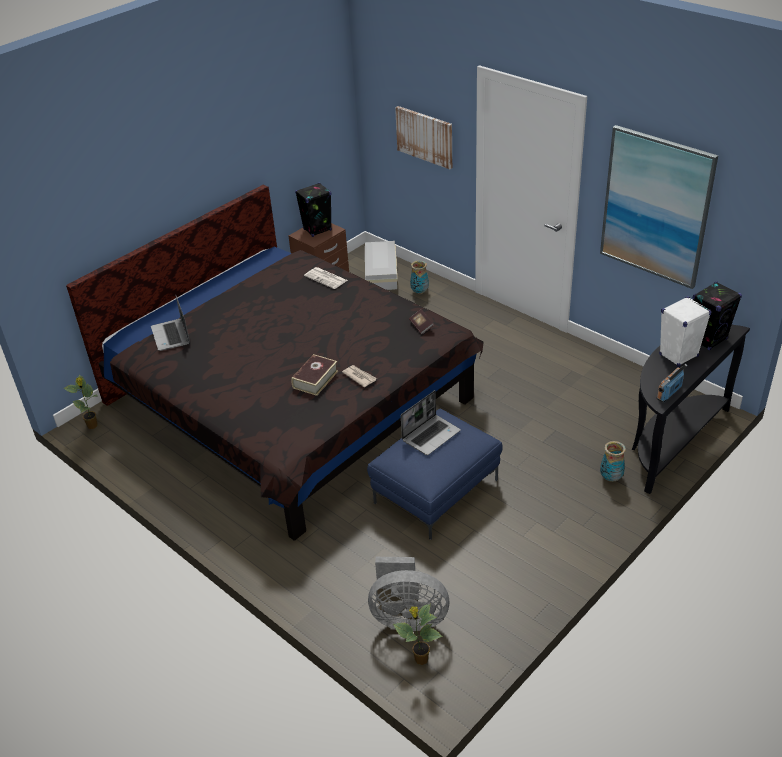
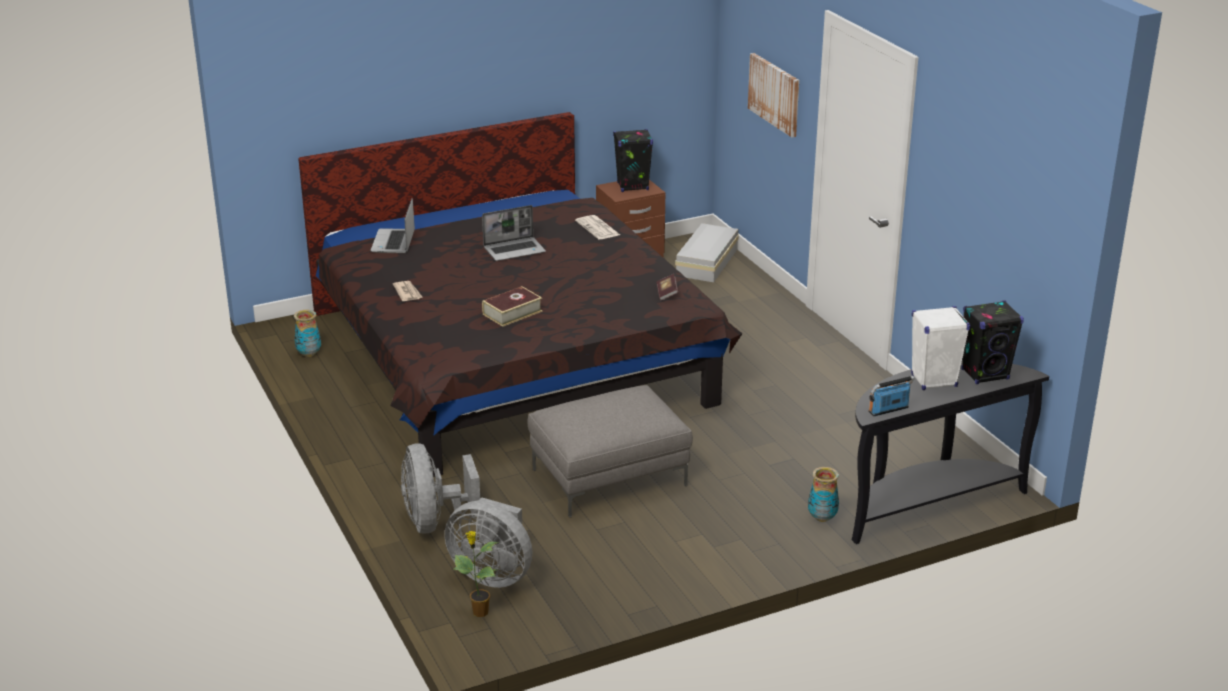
camera: 20 degrees right, 10 degrees down
potted plant [64,374,98,429] -> none
newspaper [342,365,377,387] -> newspaper moved to [393,281,423,301]
blue ottoman [367,409,503,540] -> grey ottoman [527,385,693,518]
laptop [401,390,461,455] -> laptop moved to [482,205,546,261]
vase [410,260,429,294] -> vase moved to [294,310,321,357]
picture [600,125,718,289] -> none
none -> grey fan [401,443,480,533]

